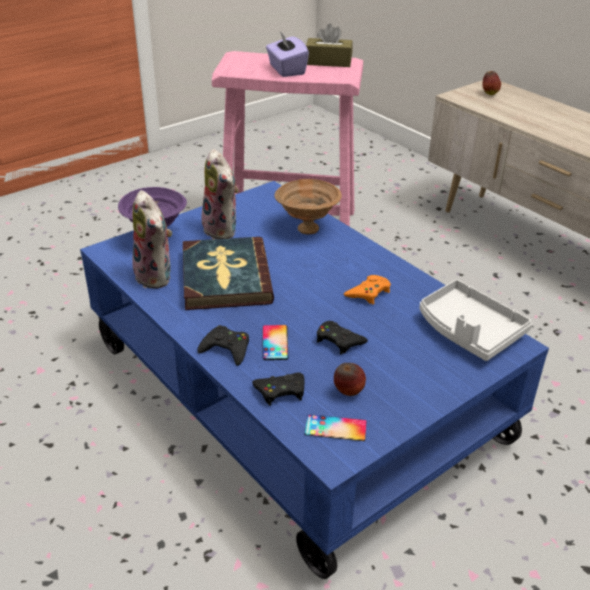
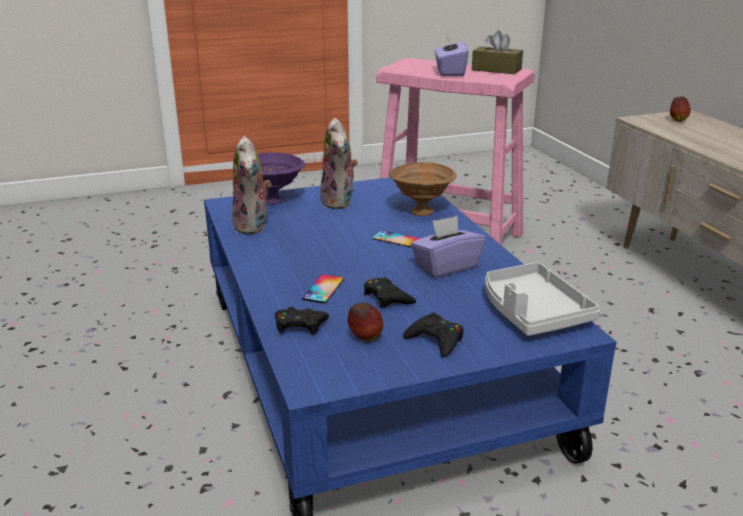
camera: 20 degrees right, 10 degrees down
book [183,237,274,310] -> none
black game controller [197,325,249,366] -> black game controller moved to [403,312,464,358]
phone [305,414,367,441] -> phone moved to [372,230,421,247]
orange game controller [344,275,391,304] -> purple tissue box [411,216,486,278]

